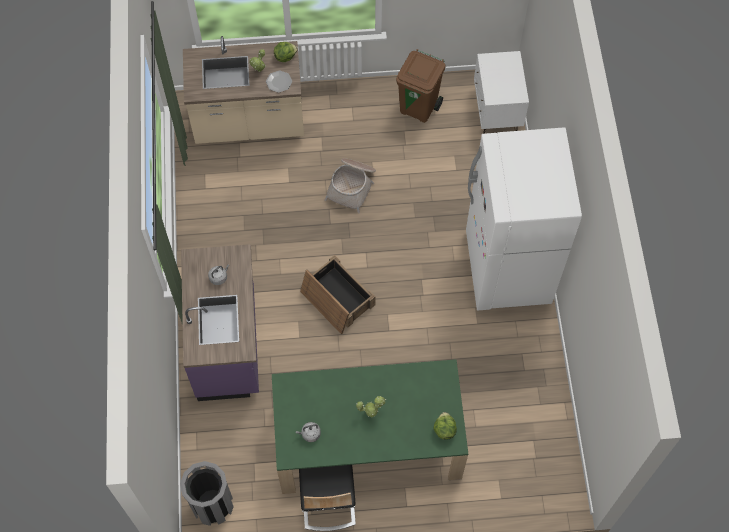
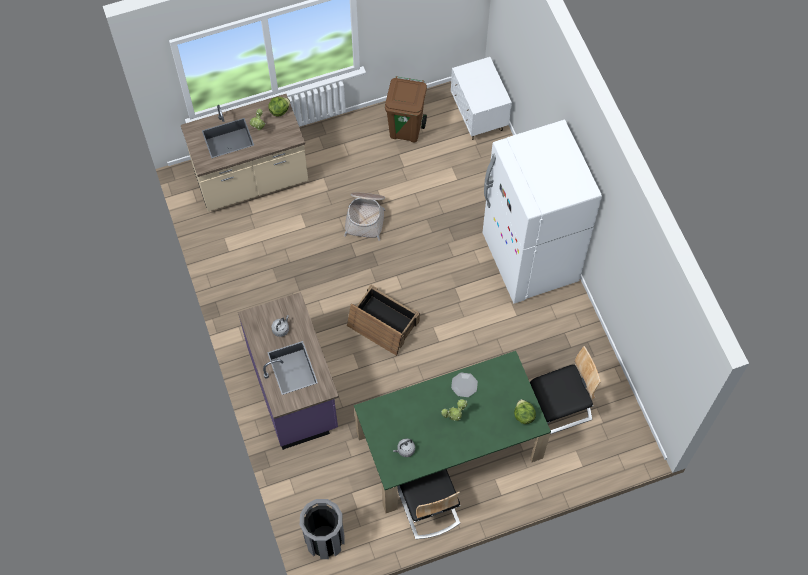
camera: 15 degrees left, 0 degrees up
plate [266,70,292,93] -> plate moved to [451,373,478,397]
none -> chair [530,346,601,434]

